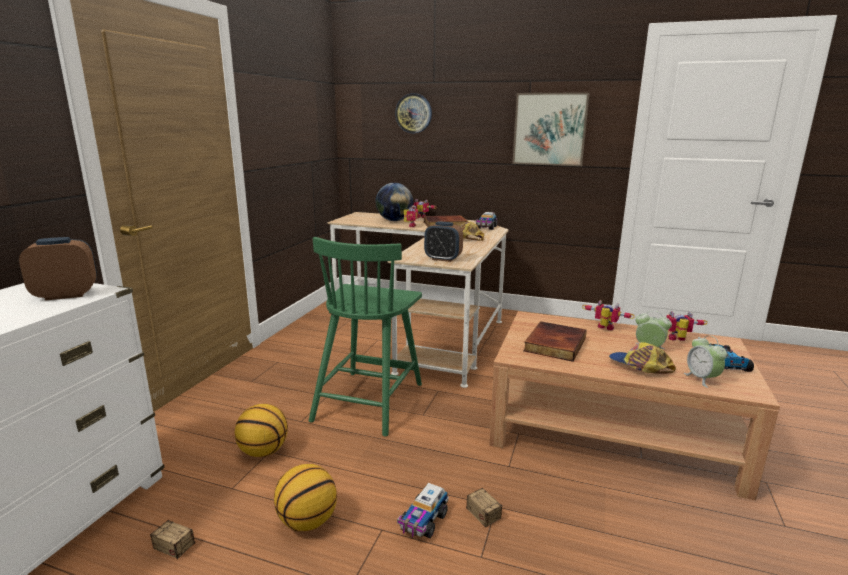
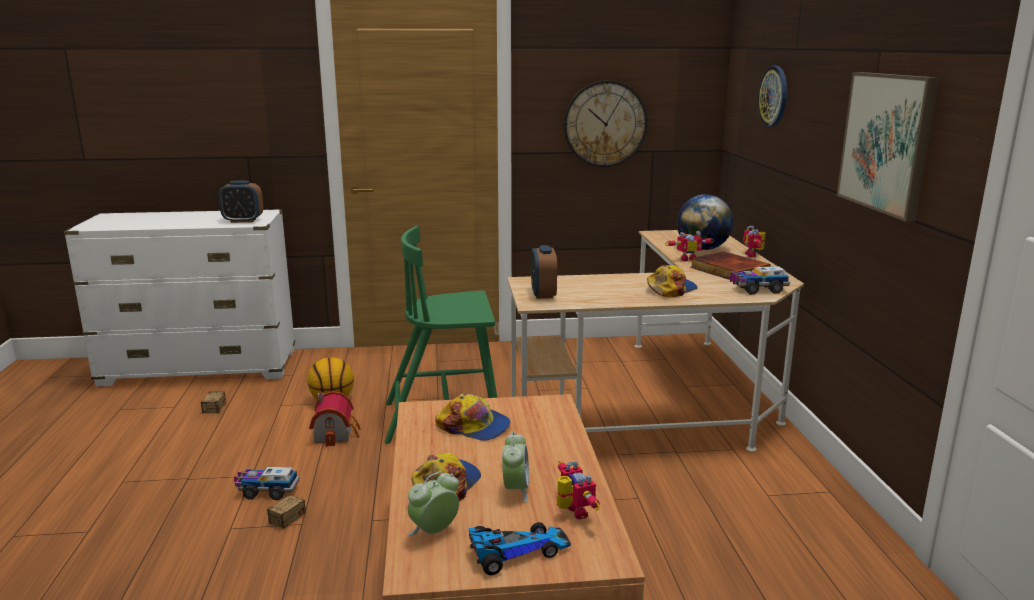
camera: 65 degrees right, 0 degrees up
alarm clock [19,237,97,301] -> alarm clock turned 135 degrees clockwise [218,181,263,223]
basketball [274,464,337,531] -> none
book [523,321,587,361] -> cap [435,393,510,441]
toy robot [582,300,635,330] -> none
none -> toy house [309,391,361,447]
none -> wall clock [564,80,648,167]

